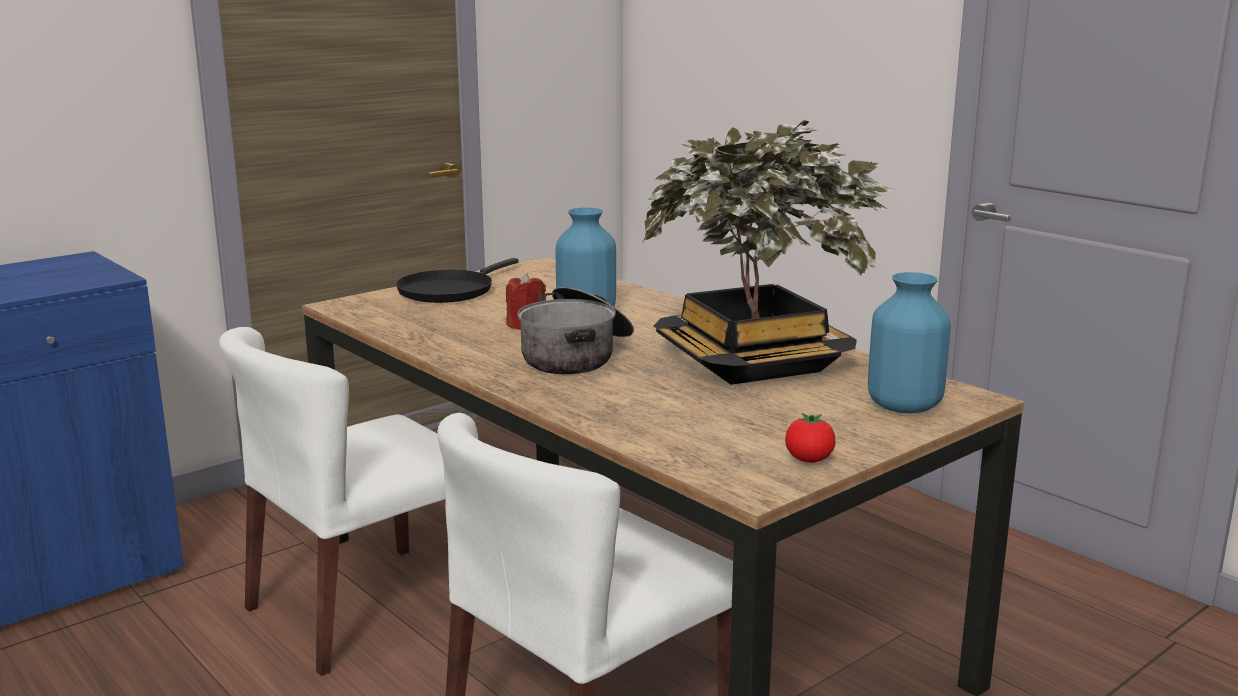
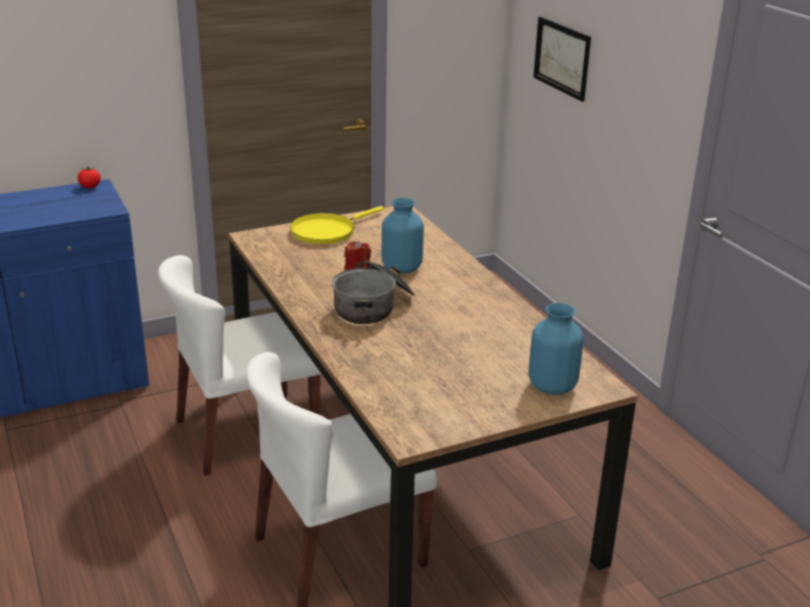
camera: 15 degrees right, 10 degrees up
black frying pan [396,258,519,303] -> yellow frying pan [290,206,384,244]
potted plant [643,120,893,385] -> none
tomato [785,413,835,463] -> tomato moved to [78,166,101,188]
none -> picture [533,16,591,102]

